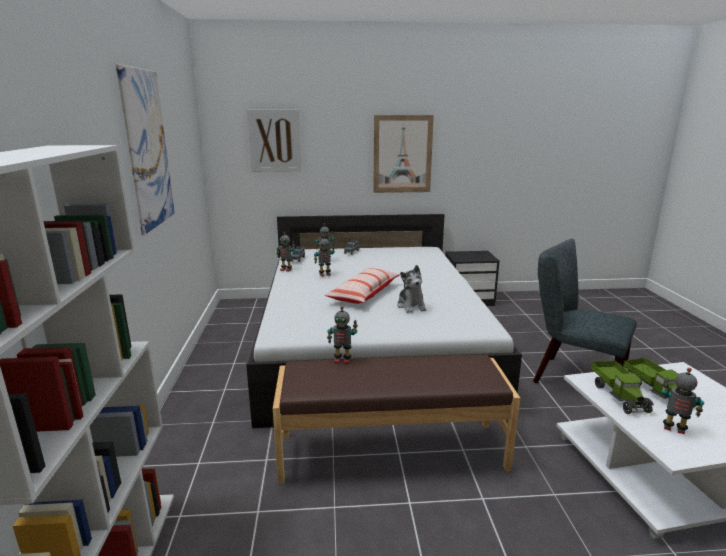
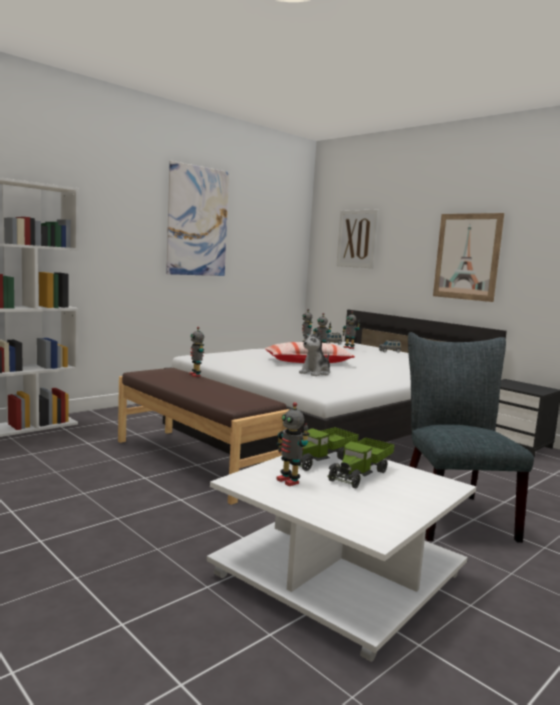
camera: 50 degrees right, 10 degrees down
toy robot [661,368,704,434] -> toy robot turned 150 degrees clockwise [276,402,310,486]

